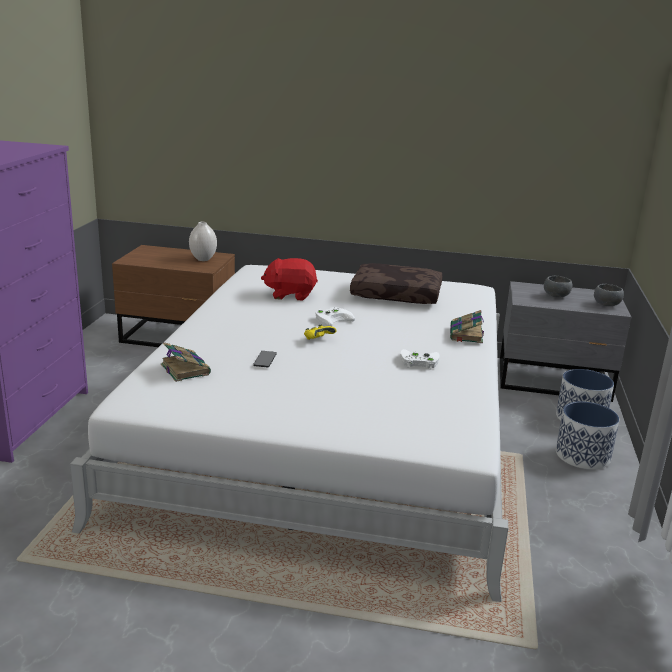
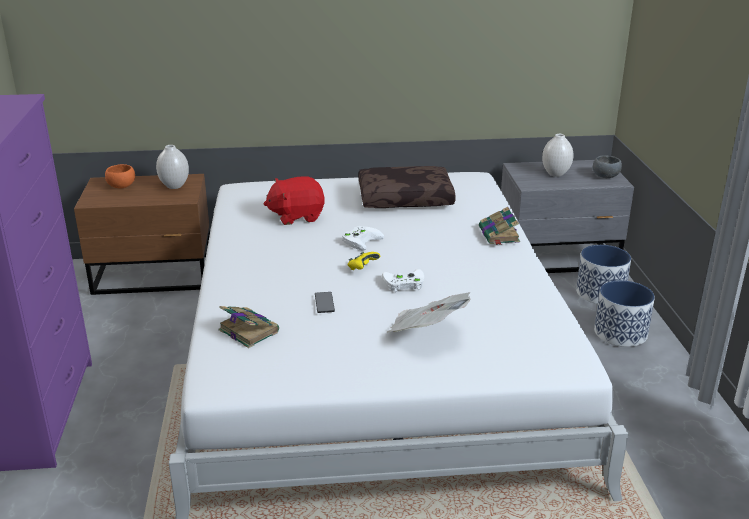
camera: 15 degrees left, 5 degrees up
white game controller [400,349,439,370] -> white game controller moved to [382,269,424,292]
grey bowl [544,276,572,298] -> white vase [542,134,573,177]
none -> orange bowl [105,164,135,188]
none -> newspaper [387,292,471,333]

